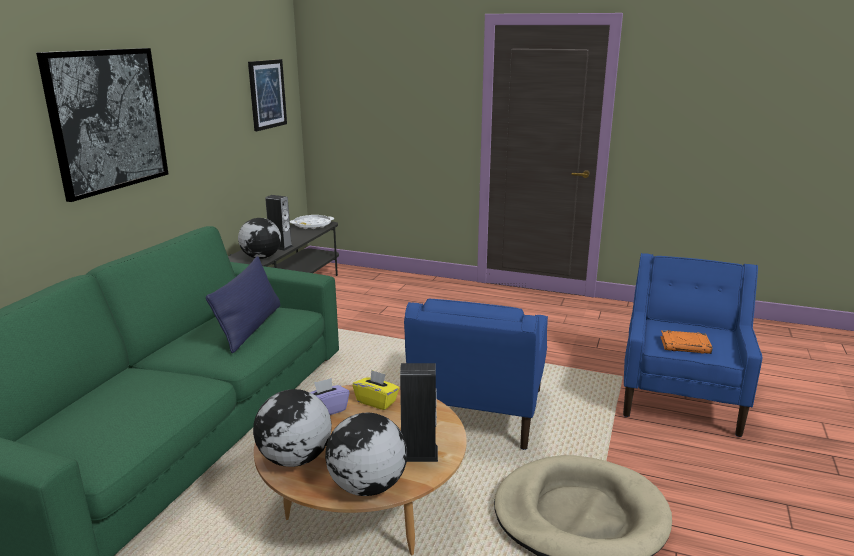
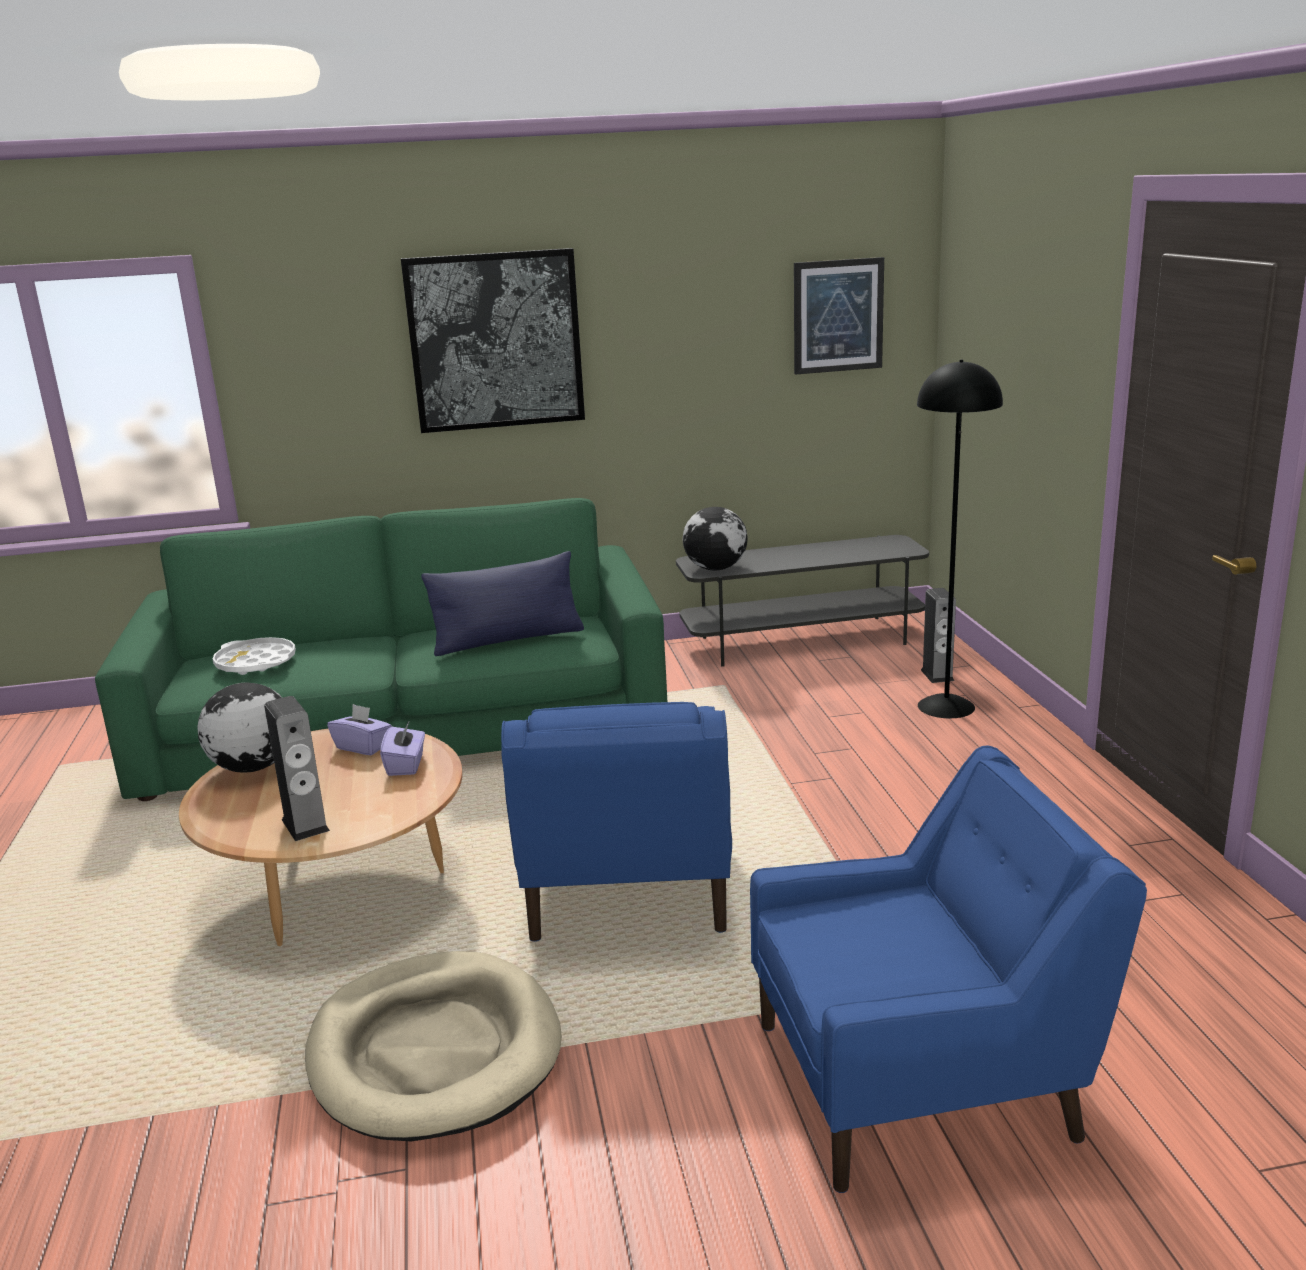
camera: 60 degrees right, 0 degrees up
speaker [265,195,293,251] -> speaker moved to [921,588,956,683]
white tray [290,215,334,229] -> white tray moved to [213,637,296,675]
globe [325,413,408,496] -> none
yellow tissue box [352,370,400,410] -> purple tissue box [380,720,425,776]
blue armchair [404,299,548,450] -> blue armchair turned 75 degrees counterclockwise [501,702,732,942]
orange book [661,330,712,354] -> none
none -> black floor lamp [917,360,1003,718]

